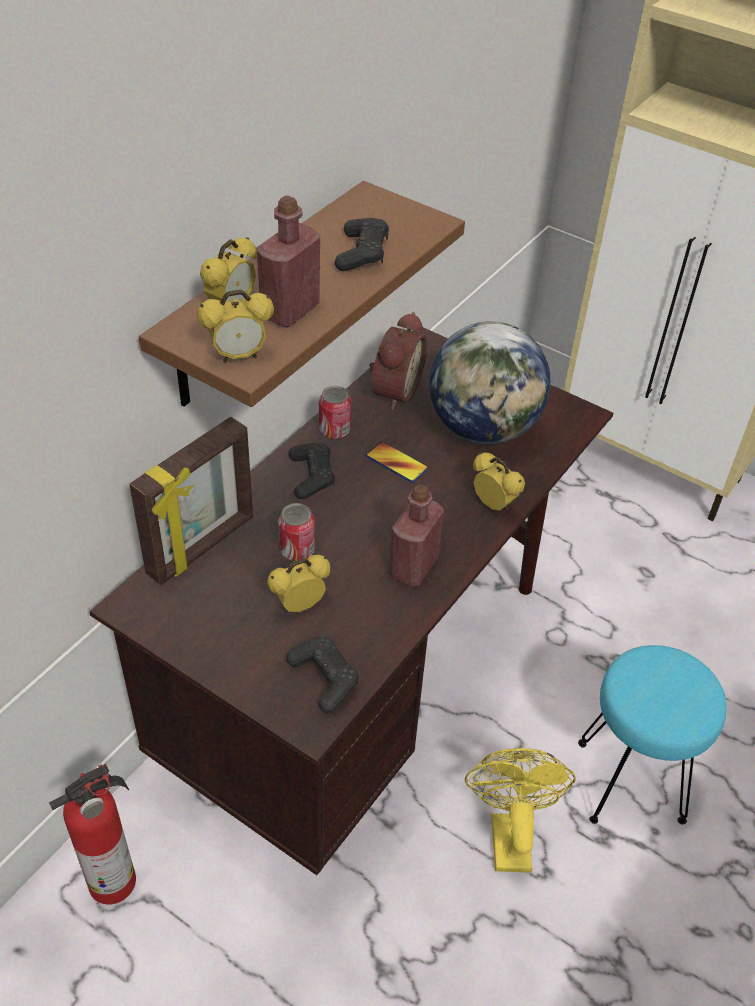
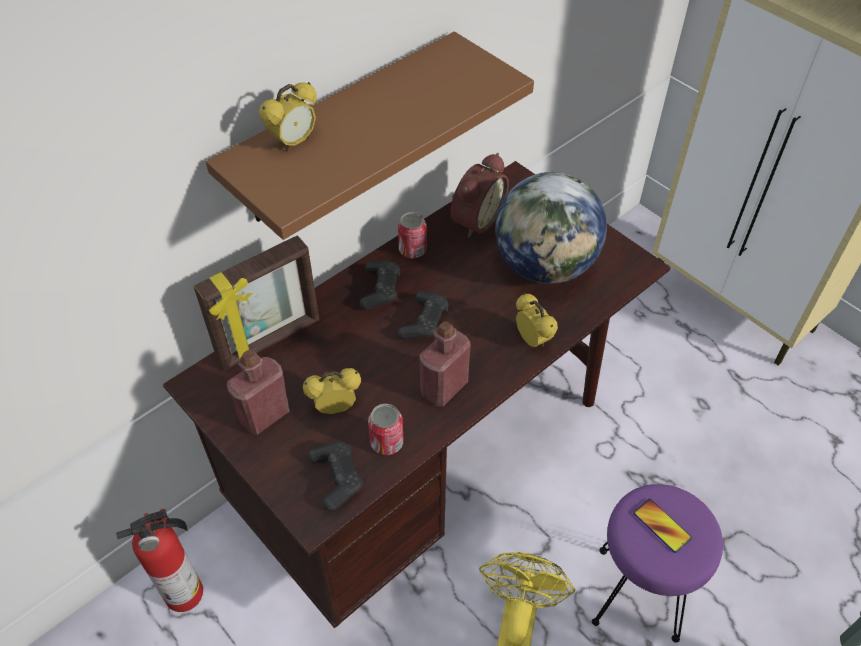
camera: 15 degrees right, 5 degrees up
alarm clock [197,289,274,363] -> none
red bottle [257,196,320,328] -> red bottle moved to [227,350,290,435]
can [278,503,315,561] -> can moved to [368,404,403,455]
black game controller [335,218,389,271] -> black game controller moved to [398,291,449,340]
phone [365,441,428,483] -> phone moved to [633,499,692,553]
turquoise stool [578,645,727,824] -> purple stool [592,484,723,643]

